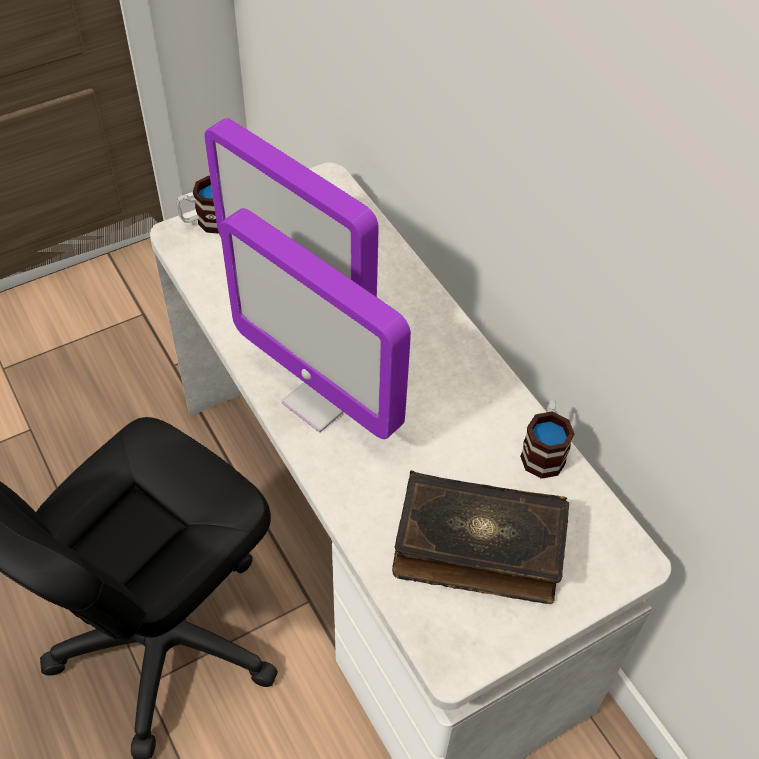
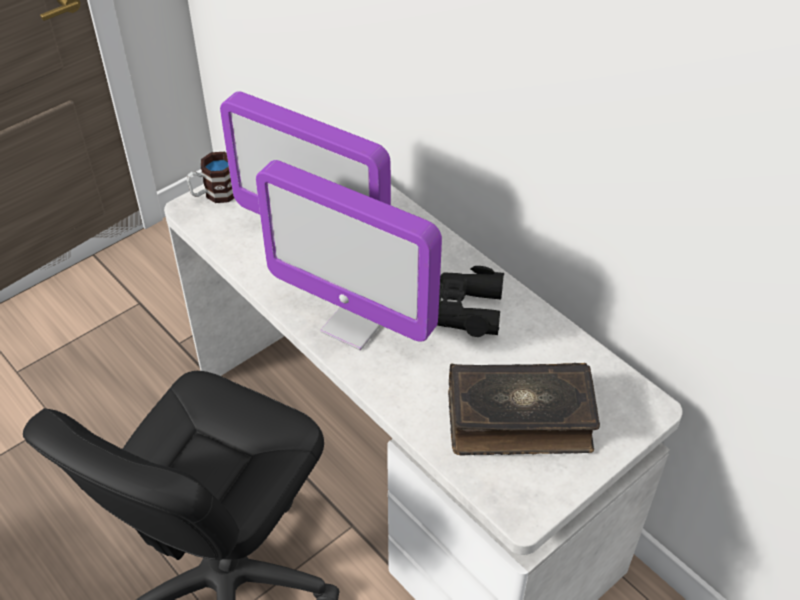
camera: 10 degrees left, 5 degrees down
mug [520,400,574,479] -> none
none -> black binoculars [437,266,504,337]

